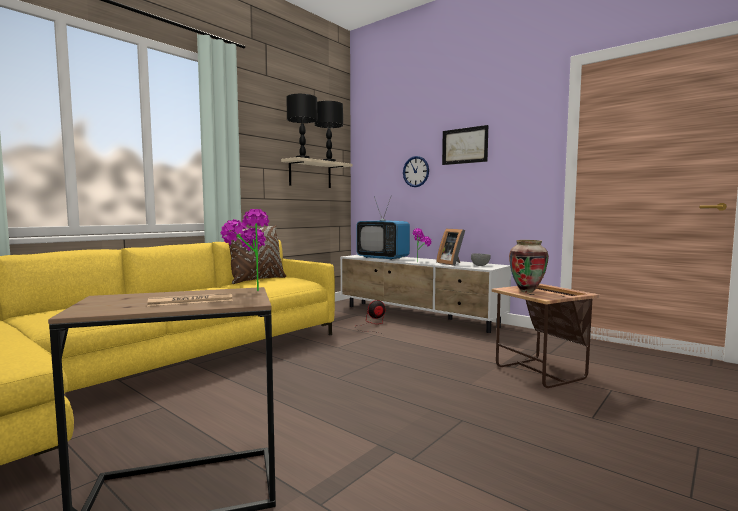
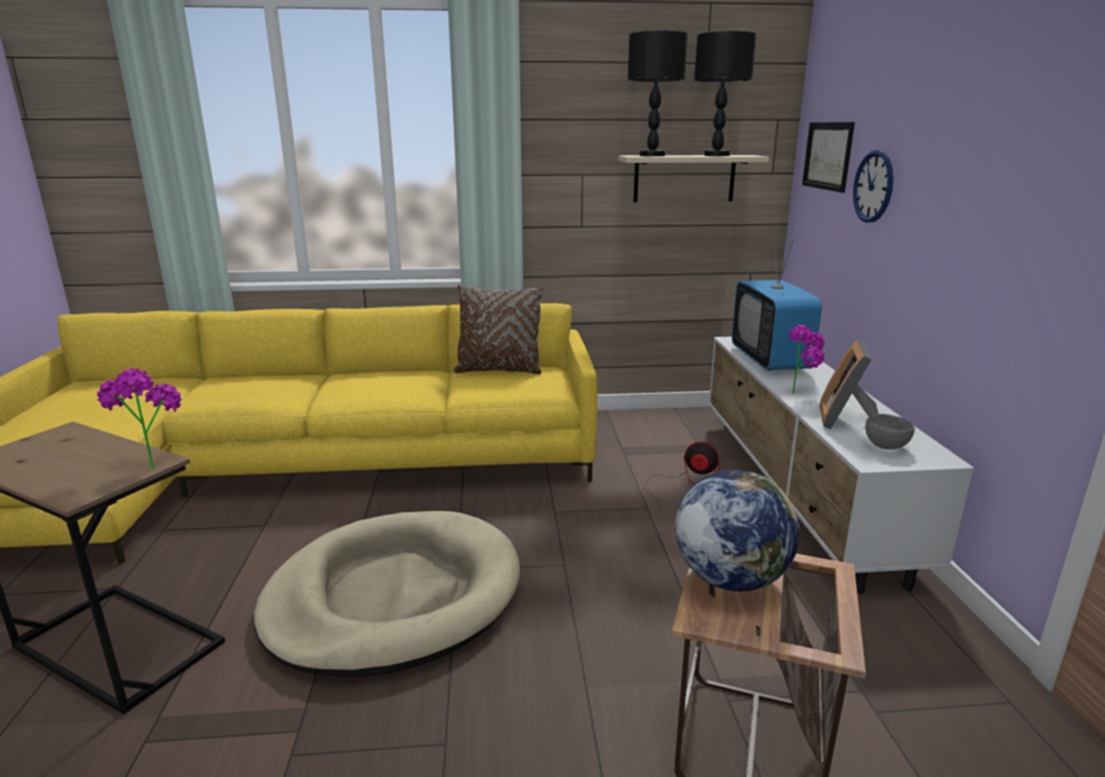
camera: 45 degrees right, 15 degrees up
newspaper [147,293,233,307] -> none
picture [442,125,488,165] -> picture moved to [802,122,855,193]
vase [509,240,549,293] -> globe [675,470,800,592]
none -> beige dog bed [254,511,520,678]

